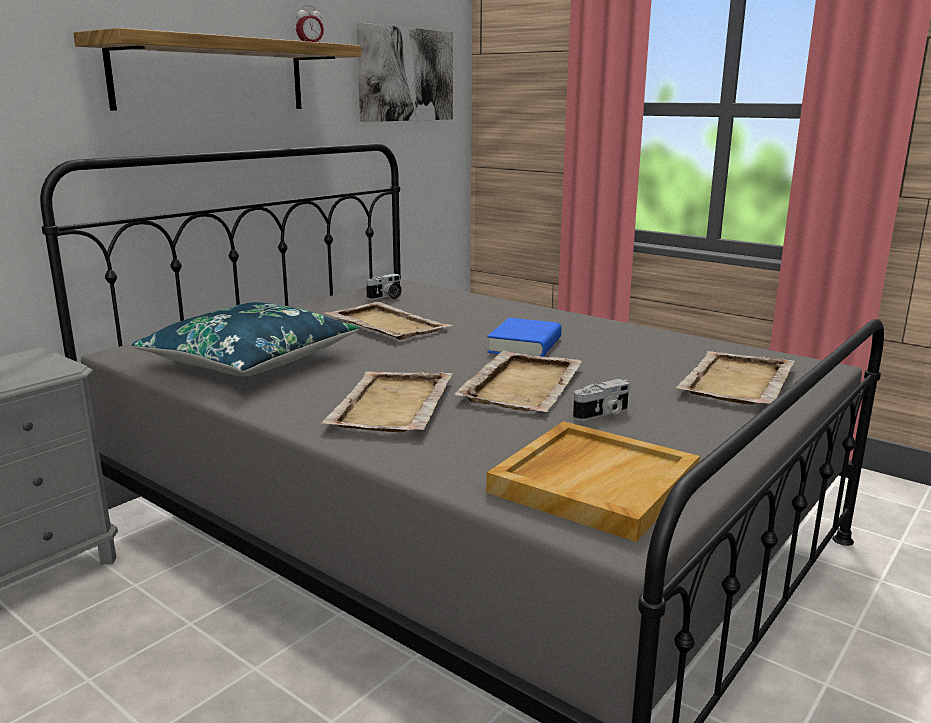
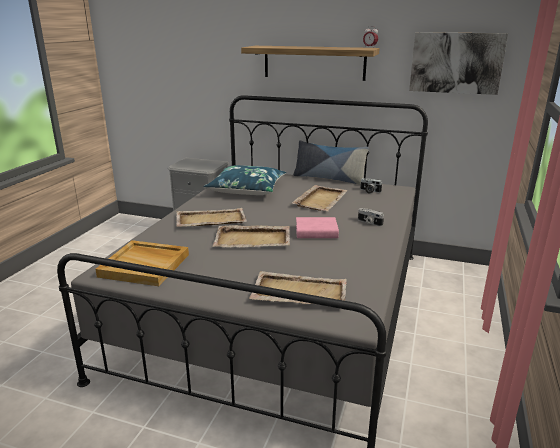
camera: 70 degrees right, 5 degrees up
blue book [487,318,562,357] -> pink book [296,217,339,238]
camera [573,379,630,421] -> camera moved to [358,208,384,226]
none -> pillow [293,140,369,185]

